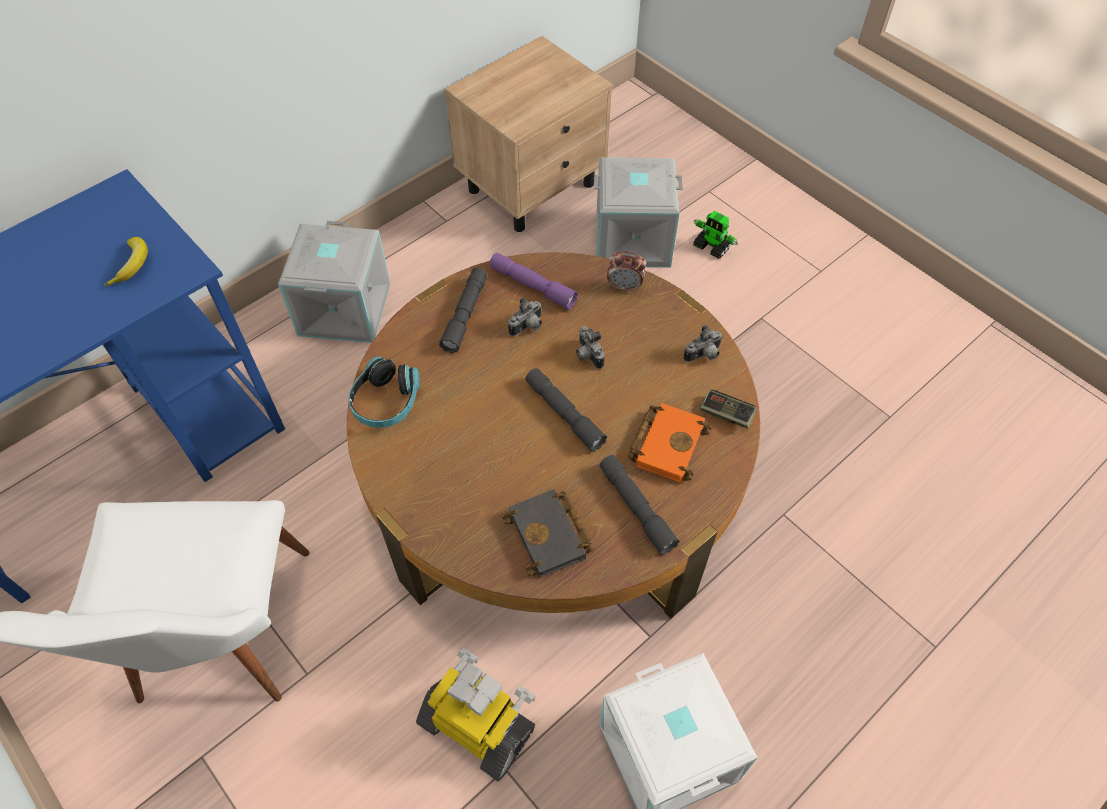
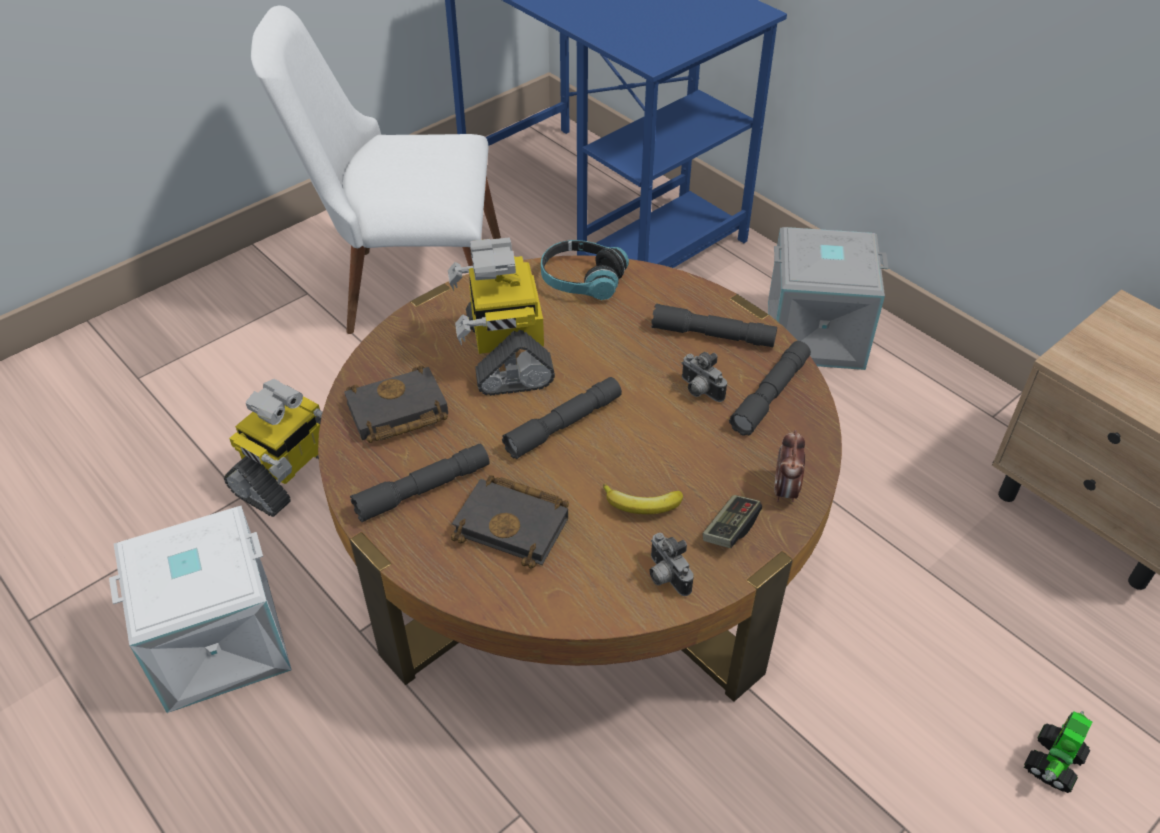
camera: 90 degrees right, 10 degrees down
banana [104,237,148,286] -> banana moved to [603,484,683,514]
purple flashlight [490,253,578,310] -> grey flashlight [729,341,811,436]
camera [576,326,605,369] -> none
grey storage box [594,158,683,268] -> none
orange book [628,403,712,483] -> black book [451,475,569,569]
game controller [700,390,757,429] -> game controller moved to [703,495,762,548]
none -> toy robot [448,237,555,396]

